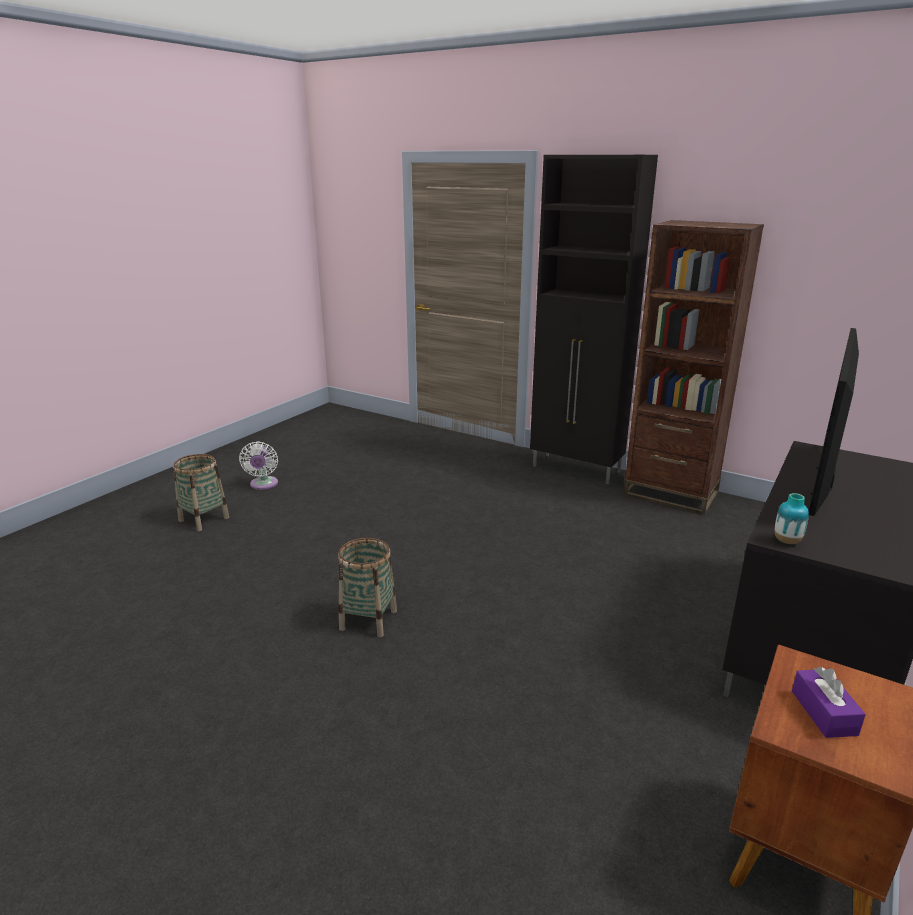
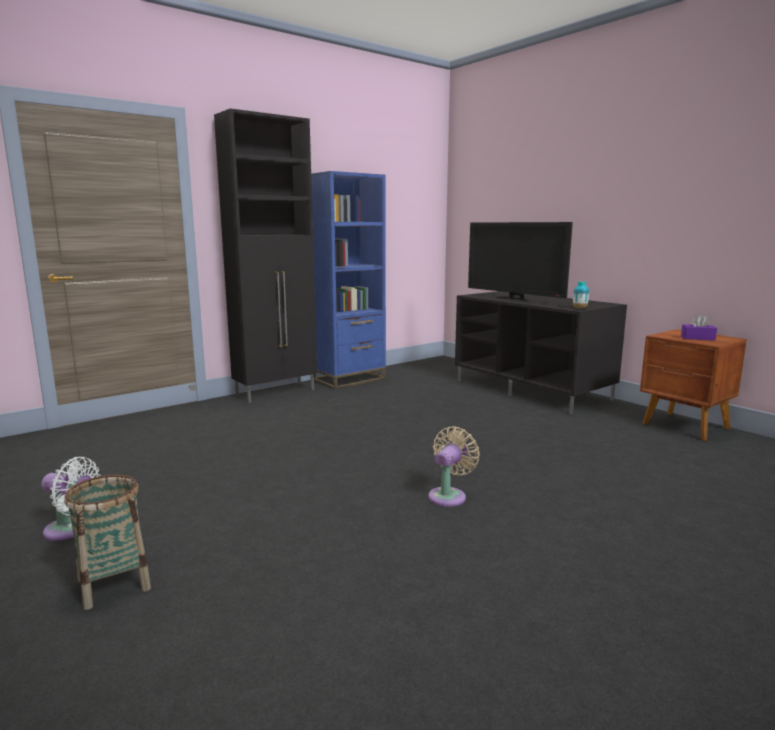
camera: 70 degrees left, 10 degrees down
basket [338,538,397,637] -> beige fan [428,426,480,507]
brown bookcase [623,220,764,515] -> blue bookcase [311,171,386,389]

